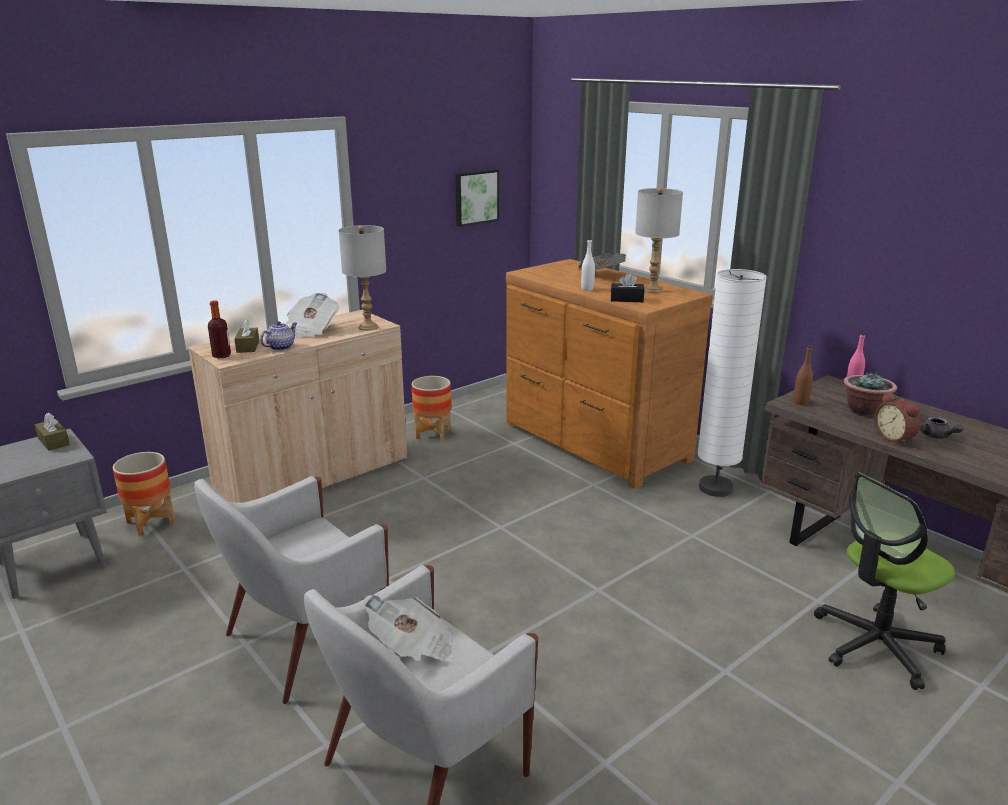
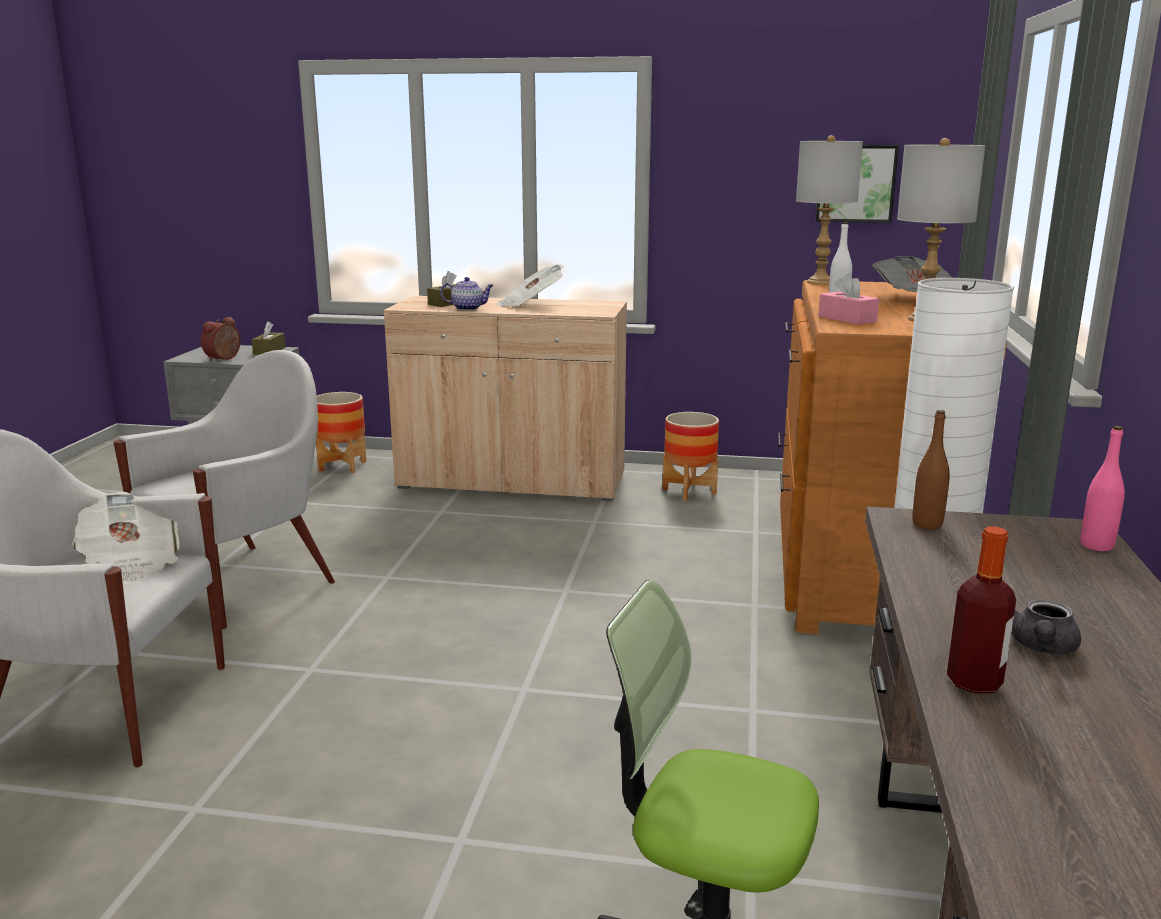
camera: 50 degrees right, 5 degrees down
white armchair [194,476,389,704] -> white armchair turned 120 degrees clockwise [113,350,335,629]
bottle [208,301,231,358] -> bottle moved to [947,526,1016,694]
grey table lamp [339,225,386,331] -> grey table lamp moved to [796,135,863,285]
black tissue box [611,273,644,302] -> pink tissue box [818,273,879,325]
potted plant [843,372,897,417] -> none
alarm clock [874,392,921,446] -> alarm clock moved to [201,317,241,361]

